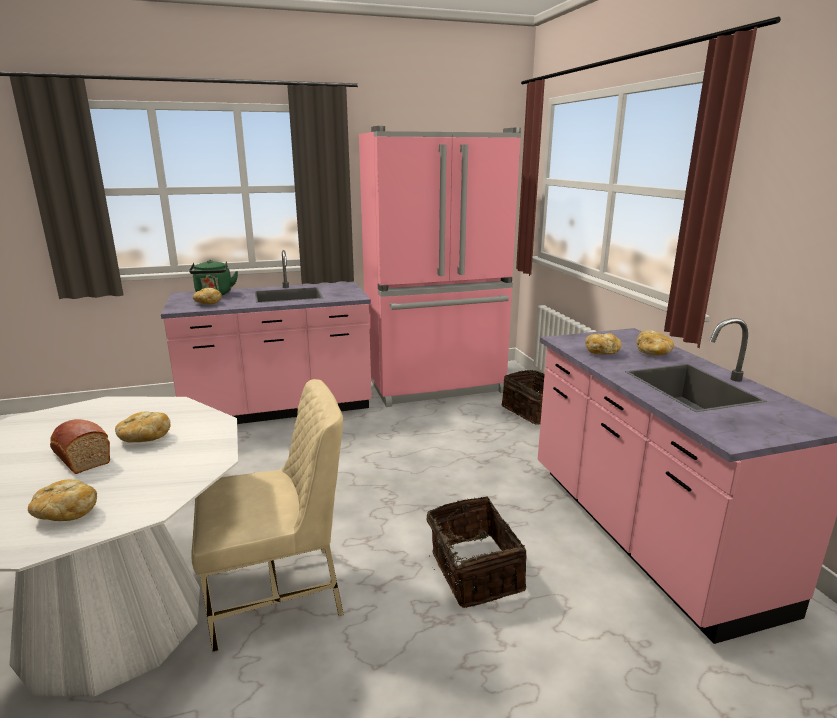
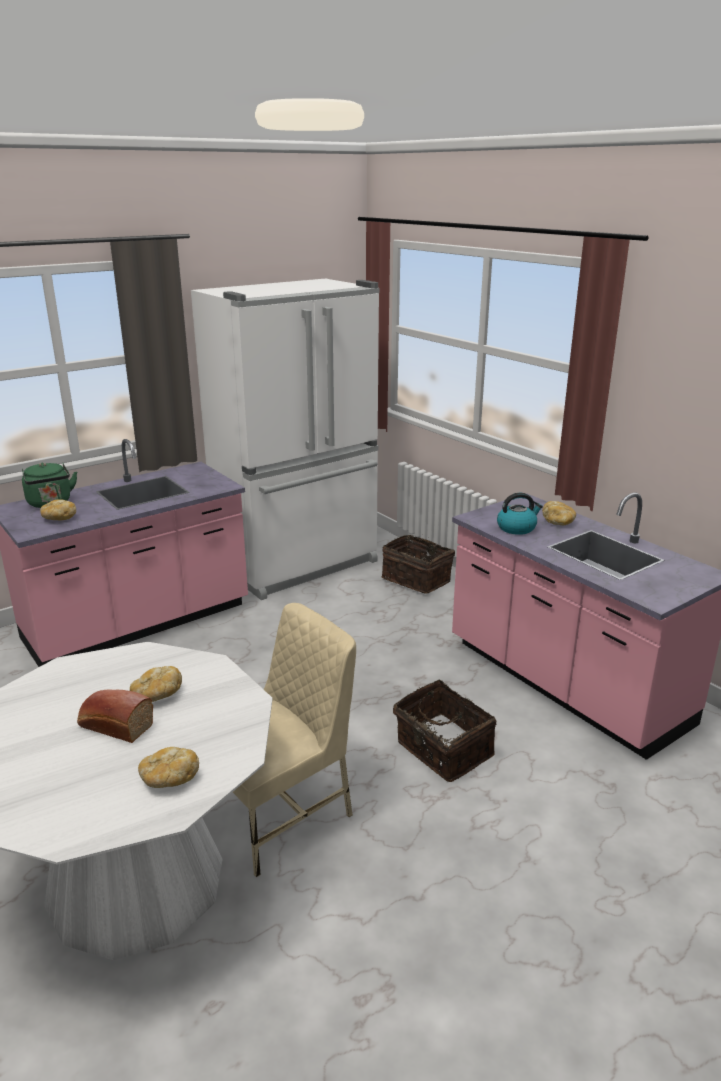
camera: 20 degrees left, 5 degrees up
pink fridge [359,126,521,407] -> white fridge [191,279,380,600]
bread [585,333,621,355] -> kettle [497,493,543,535]

